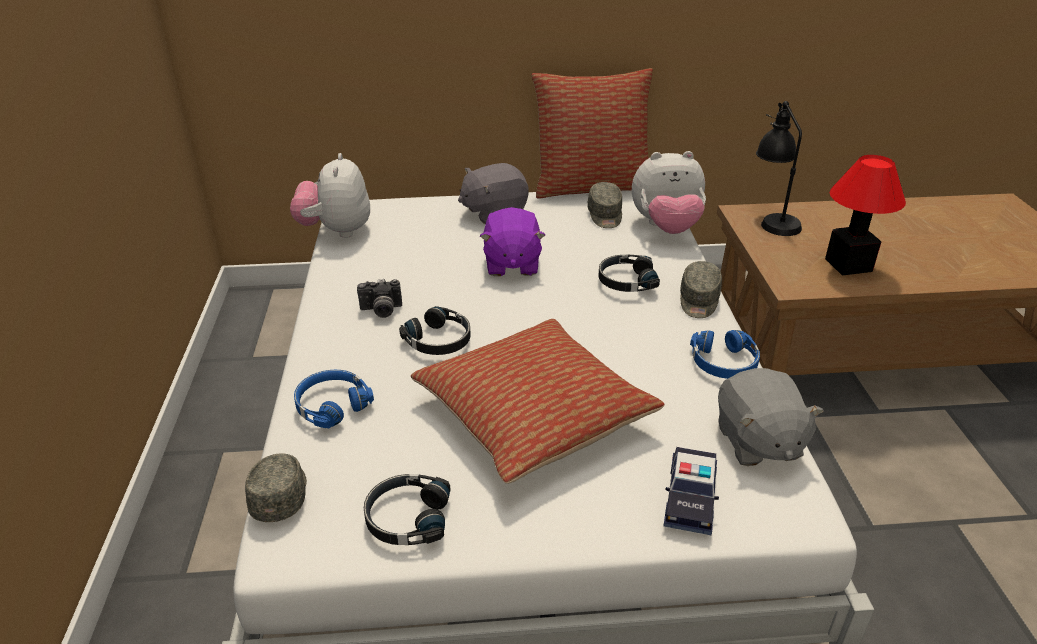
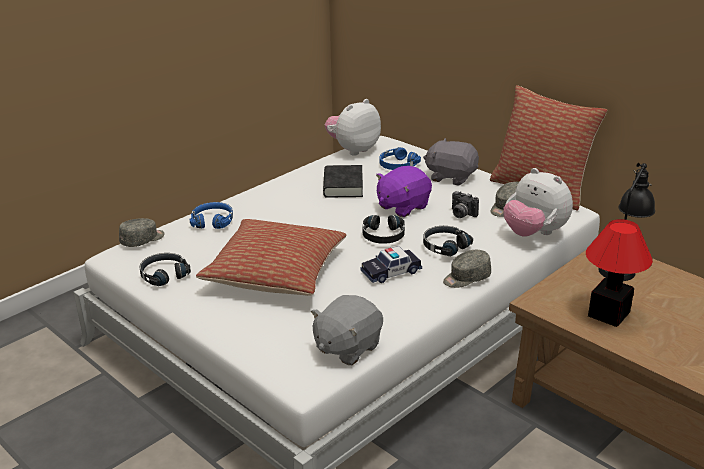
camera: 50 degrees right, 5 degrees down
camera [357,279,402,318] -> camera moved to [452,191,479,218]
black headphones [399,306,471,355] -> black headphones moved to [363,215,405,244]
toy car [663,447,719,535] -> toy car moved to [360,246,422,283]
blue headphones [690,330,760,379] -> blue headphones moved to [380,147,421,170]
none -> black book [323,165,363,198]

